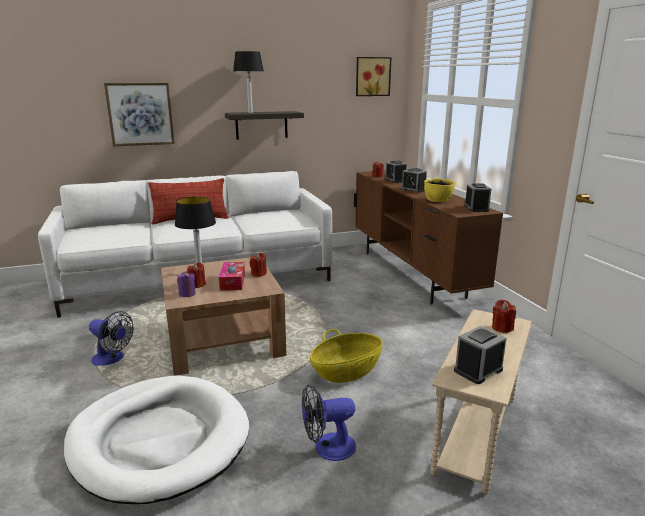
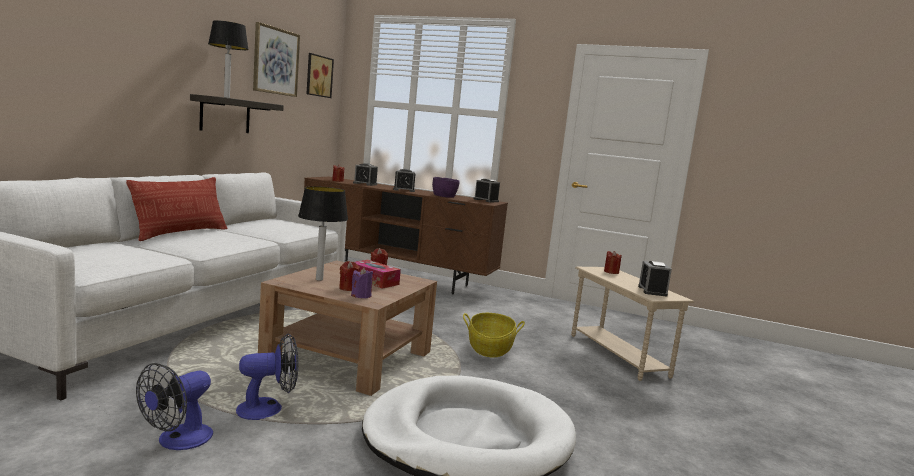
camera: 50 degrees left, 10 degrees down
picture [104,83,175,146] -> picture moved to [253,22,300,97]
fan [302,384,356,461] -> fan moved to [136,363,213,450]
yellow bowl [424,178,455,202] -> purple bowl [432,177,460,198]

